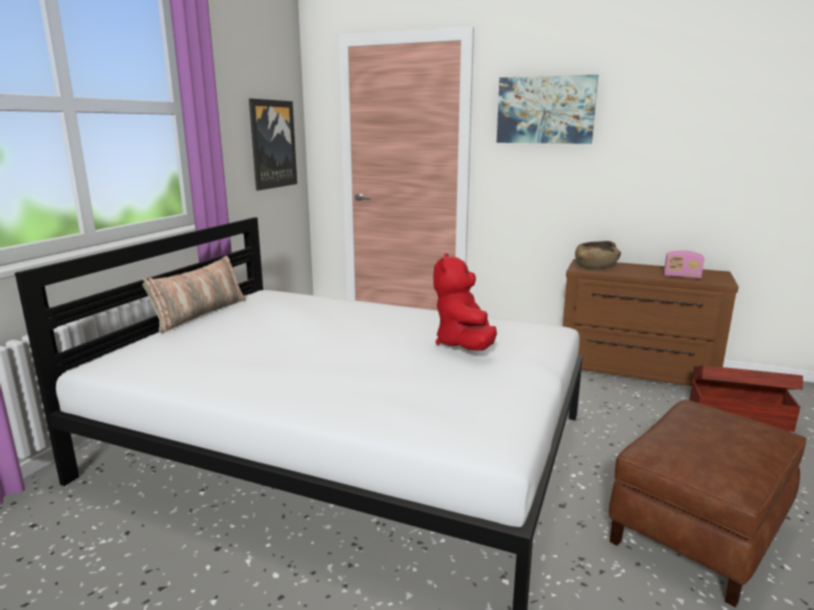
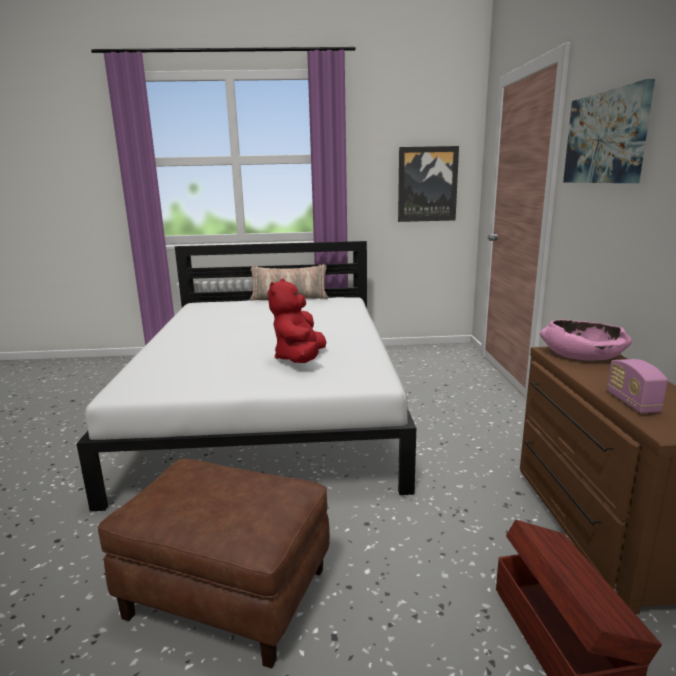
camera: 65 degrees right, 0 degrees up
red plush toy [433,253,497,350] -> red plush toy turned 60 degrees counterclockwise [268,279,326,363]
brown bowl [575,241,621,269] -> pink bowl [540,319,632,361]

